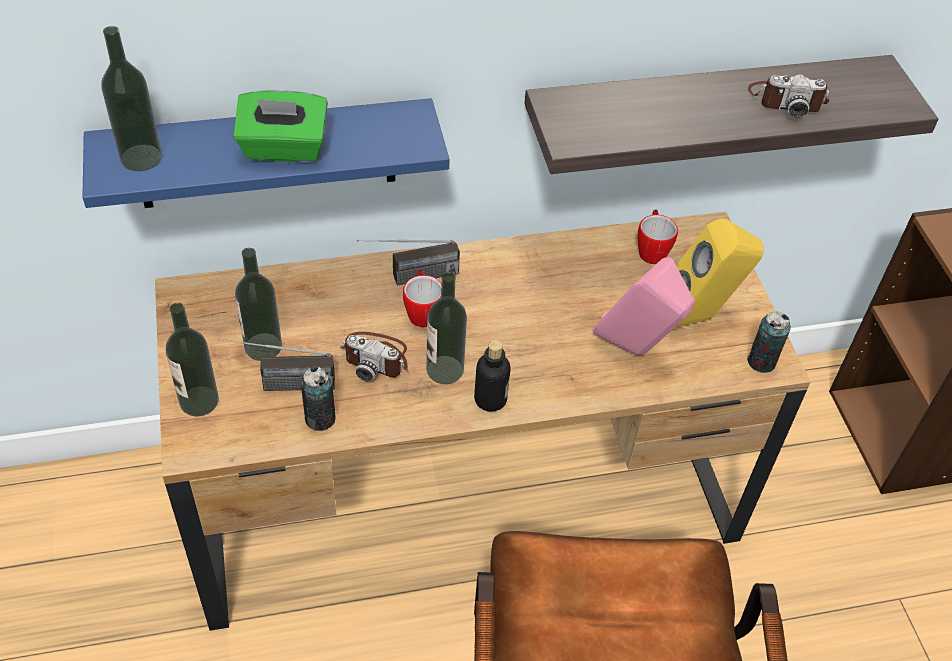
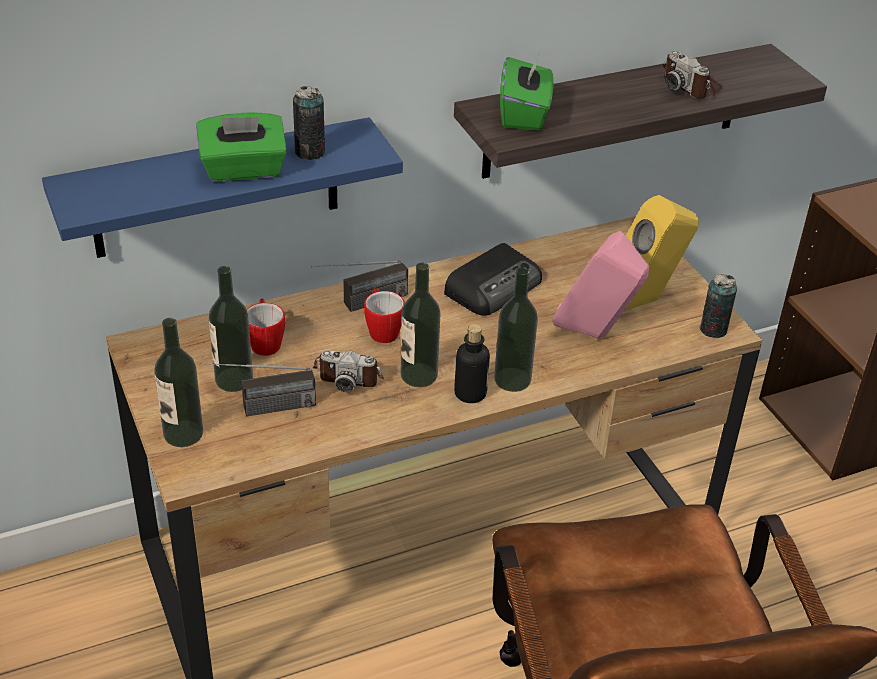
camera: 10 degrees left, 10 degrees down
bottle [101,26,162,171] -> bottle moved to [494,267,538,392]
can [301,367,336,431] -> can moved to [293,86,325,160]
mug [638,209,678,264] -> mug moved to [247,298,285,356]
camera [748,74,829,117] -> camera turned 60 degrees clockwise [663,51,722,99]
none -> radio [444,243,542,316]
none -> green tissue box [500,56,554,130]

